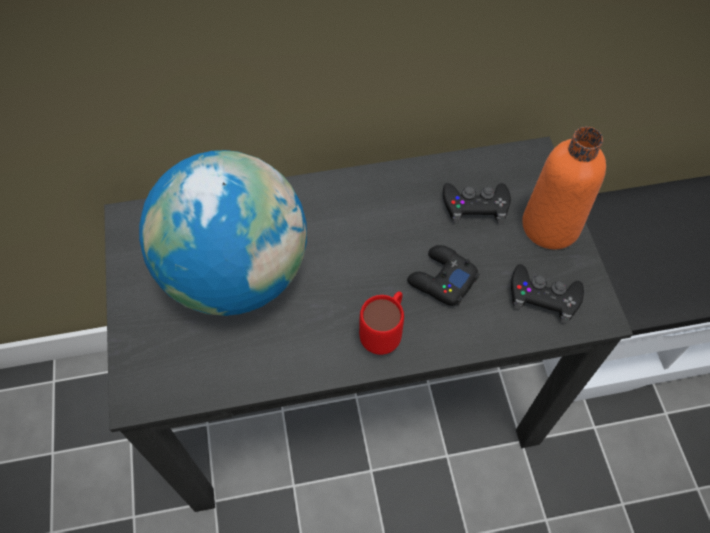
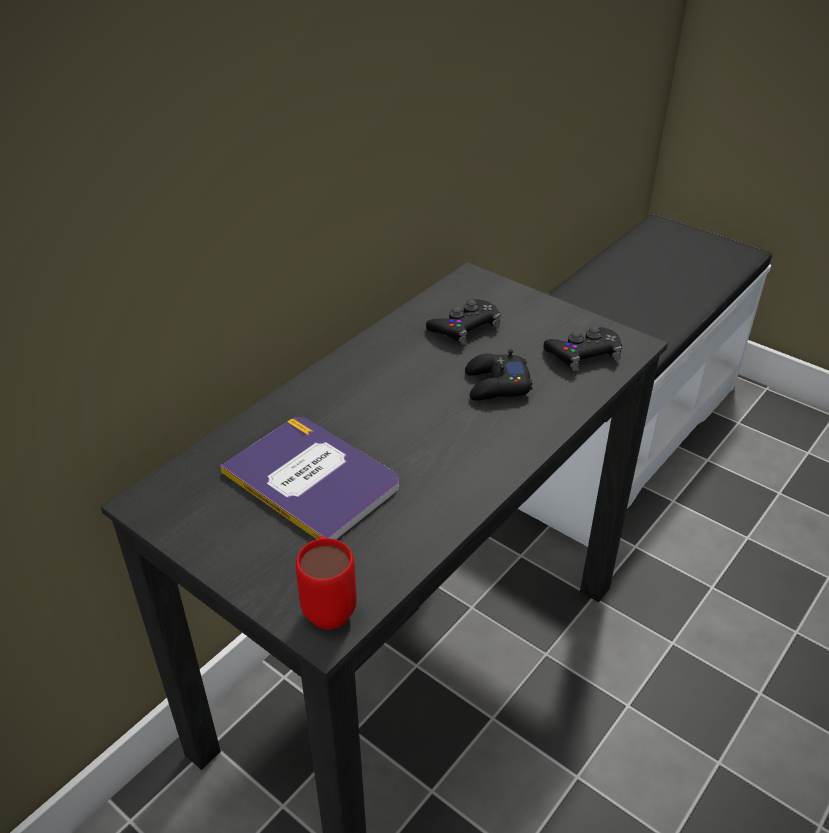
camera: 40 degrees left, 20 degrees down
globe [139,150,307,316] -> book [221,417,399,540]
red mug [359,291,404,355] -> red mug moved to [296,536,357,630]
orange bottle [522,127,606,249] -> none

